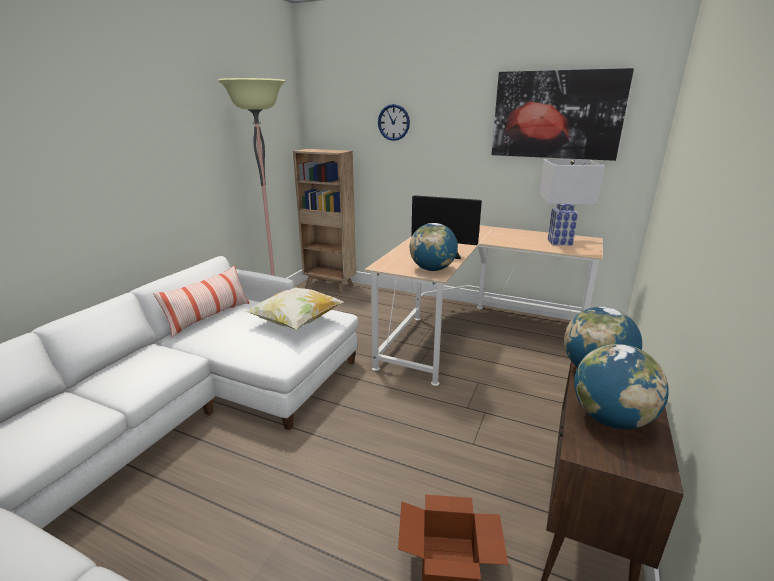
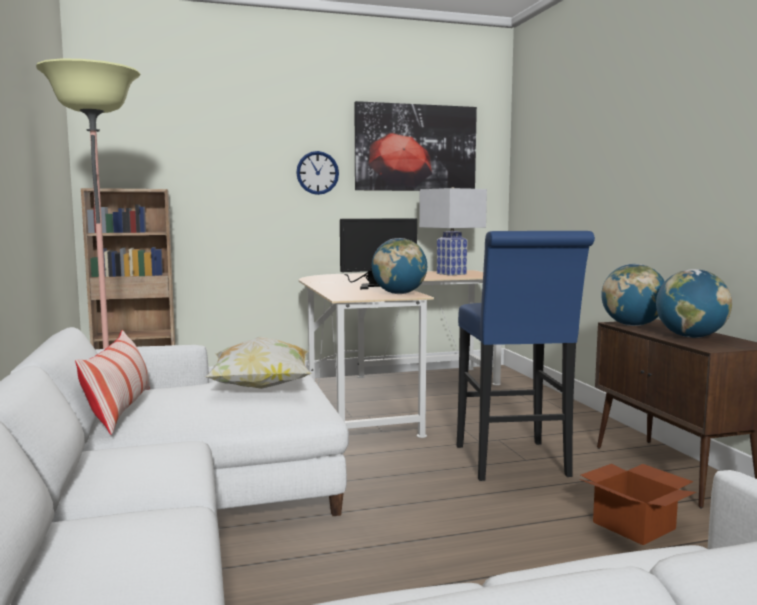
camera: 40 degrees left, 15 degrees down
wall clock [378,104,410,141] -> wall clock moved to [296,151,339,195]
none -> blue stool [456,231,595,481]

